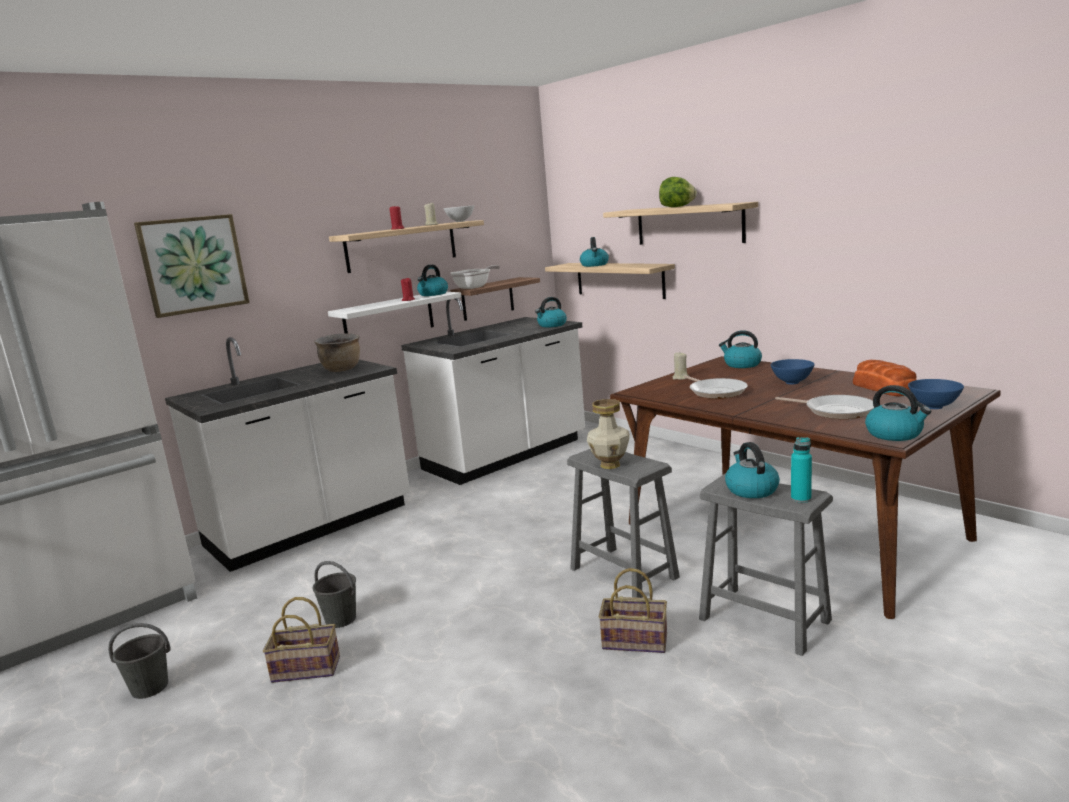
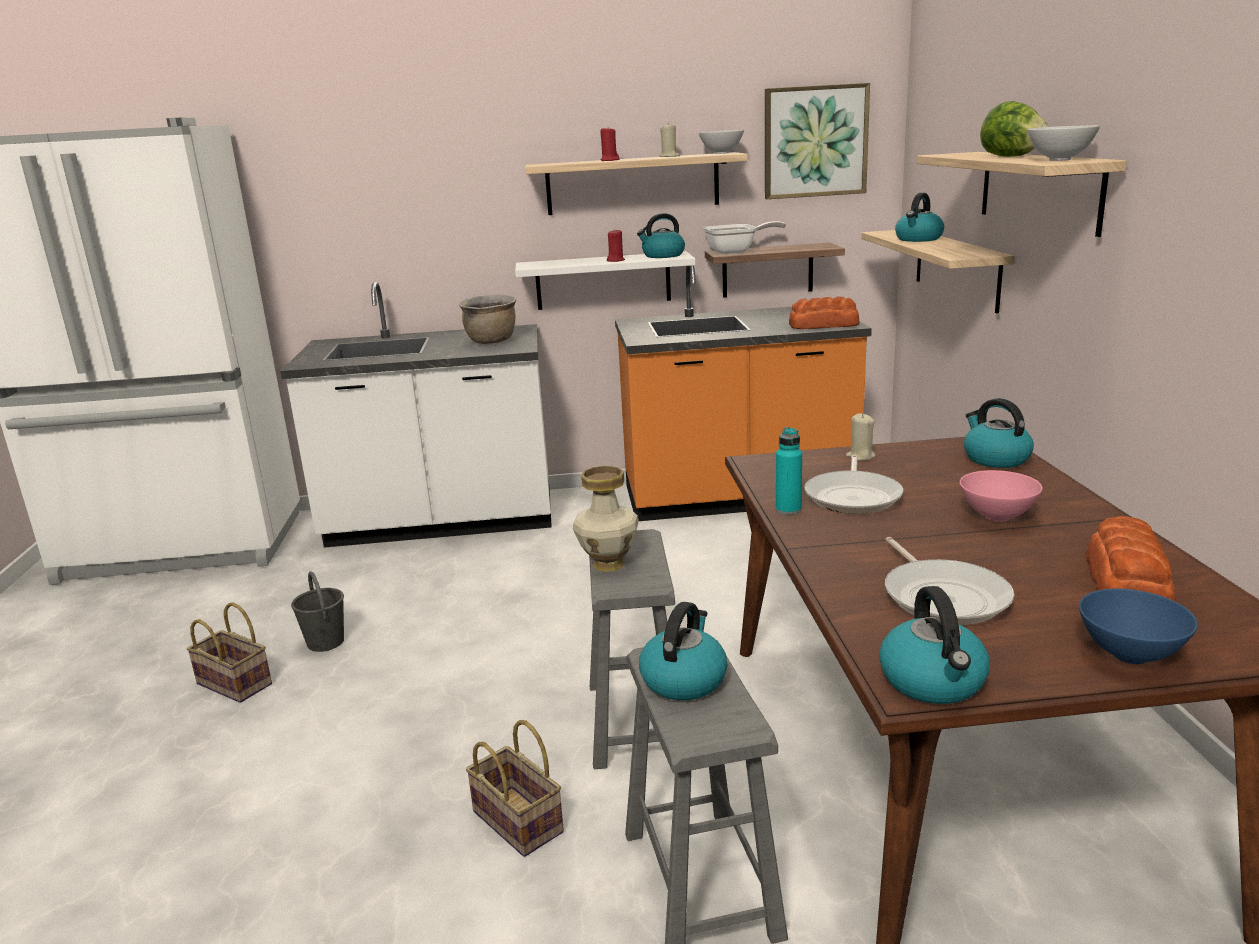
camera: 35 degrees right, 5 degrees up
grey bucket [108,623,171,699] -> none
picture [134,214,250,318] -> picture moved to [765,83,870,199]
white counter [401,298,585,485] -> orange counter [615,265,872,521]
kettle [535,297,567,327] -> bread [789,297,859,329]
blue bowl [771,359,815,384] -> pink bowl [960,470,1043,522]
turquoise bottle [791,437,812,503] -> turquoise bottle moved to [776,427,802,515]
none -> white bowl [1027,125,1100,161]

